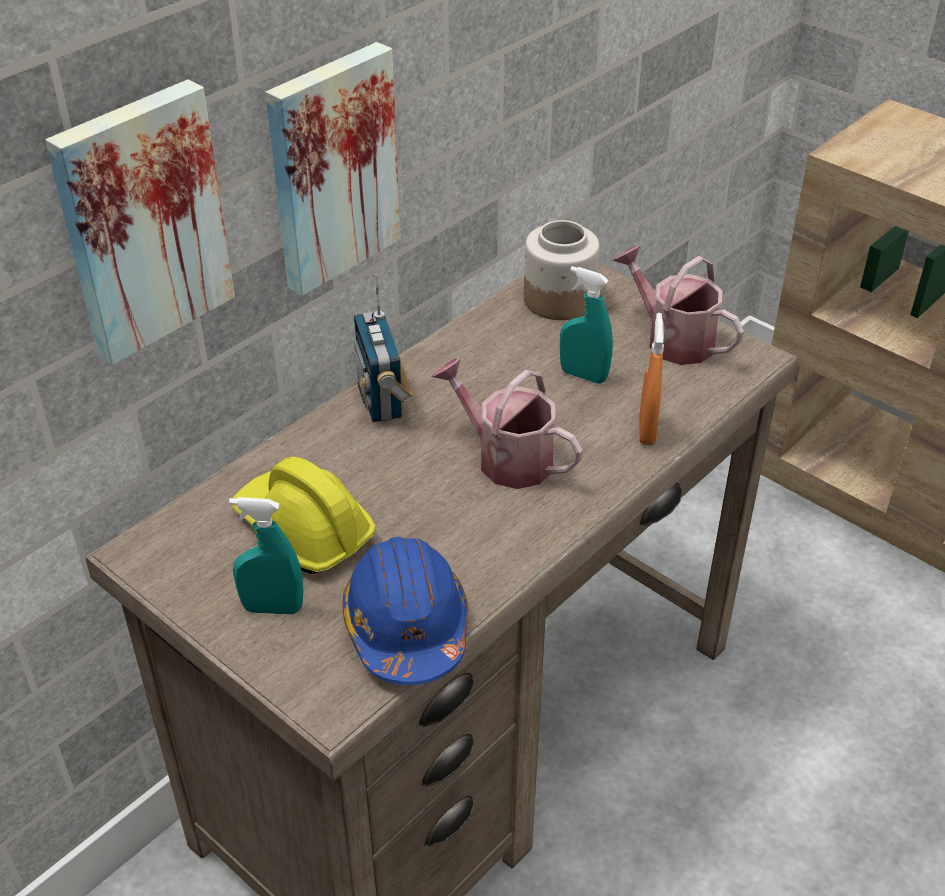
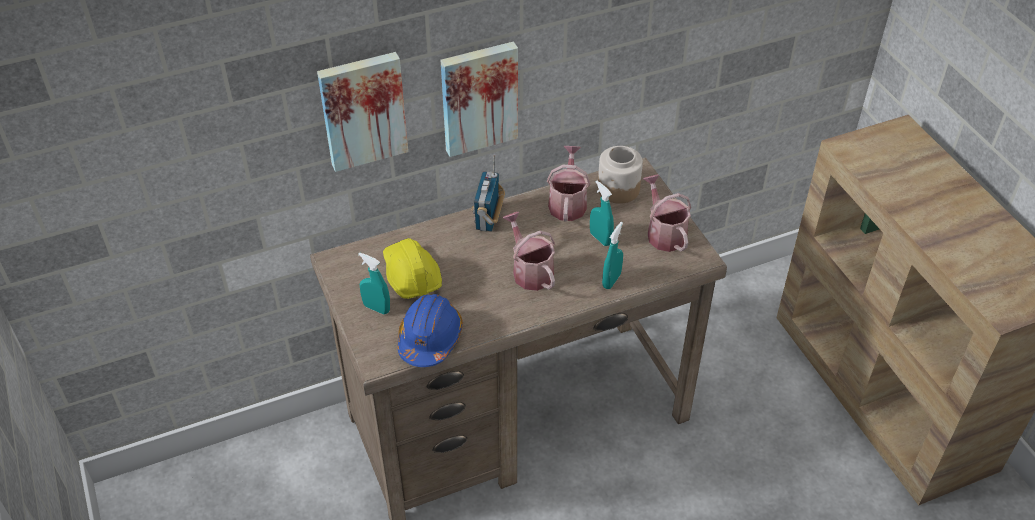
camera: 25 degrees right, 5 degrees up
orange spray bottle [639,313,664,446] -> turquoise spray bottle [602,222,623,289]
none -> watering can [547,146,590,222]

